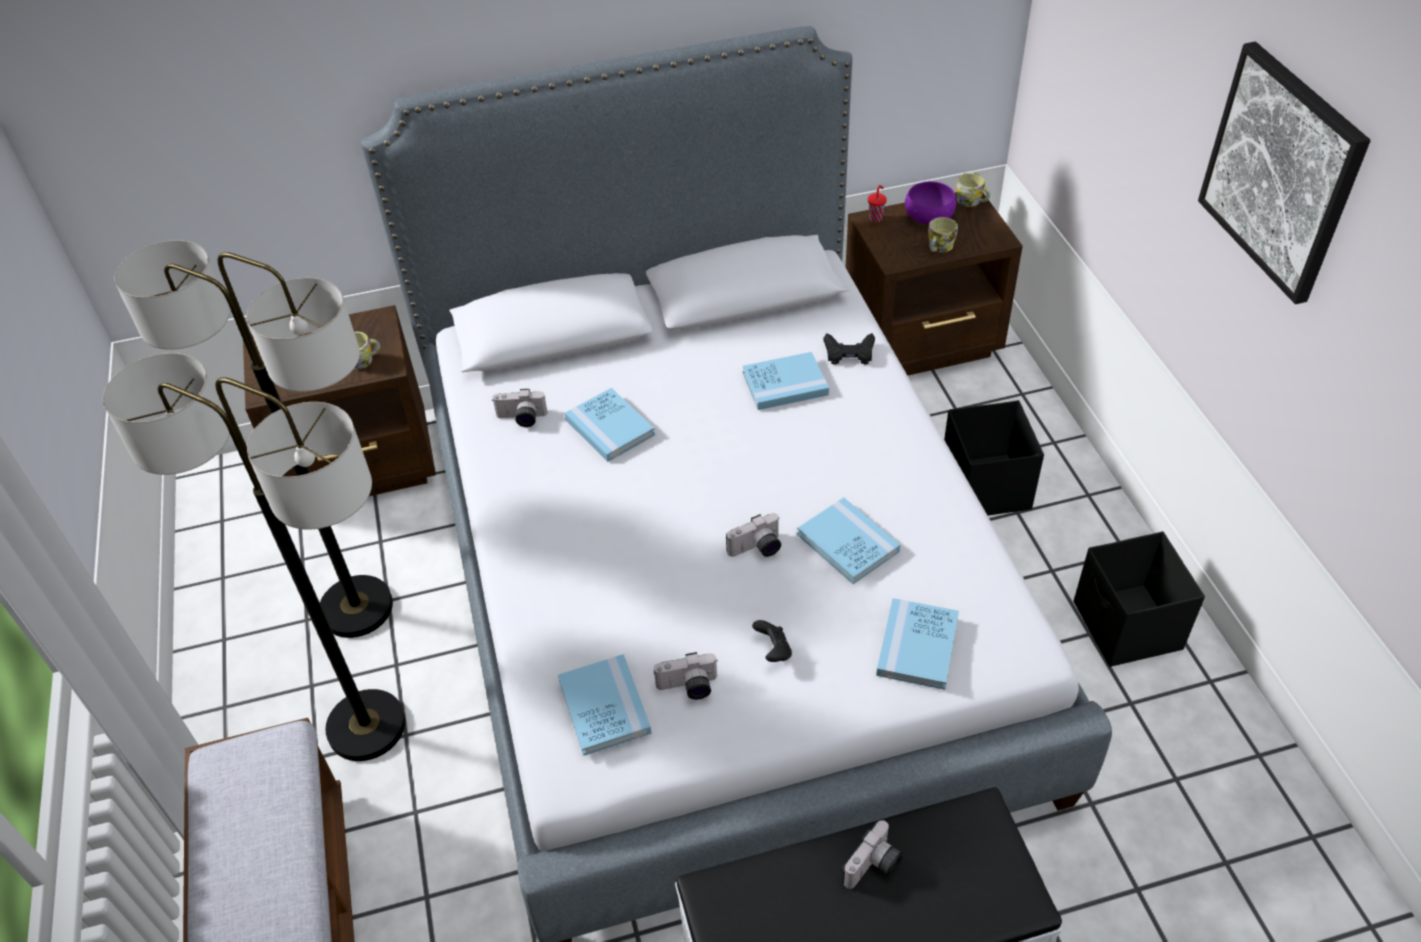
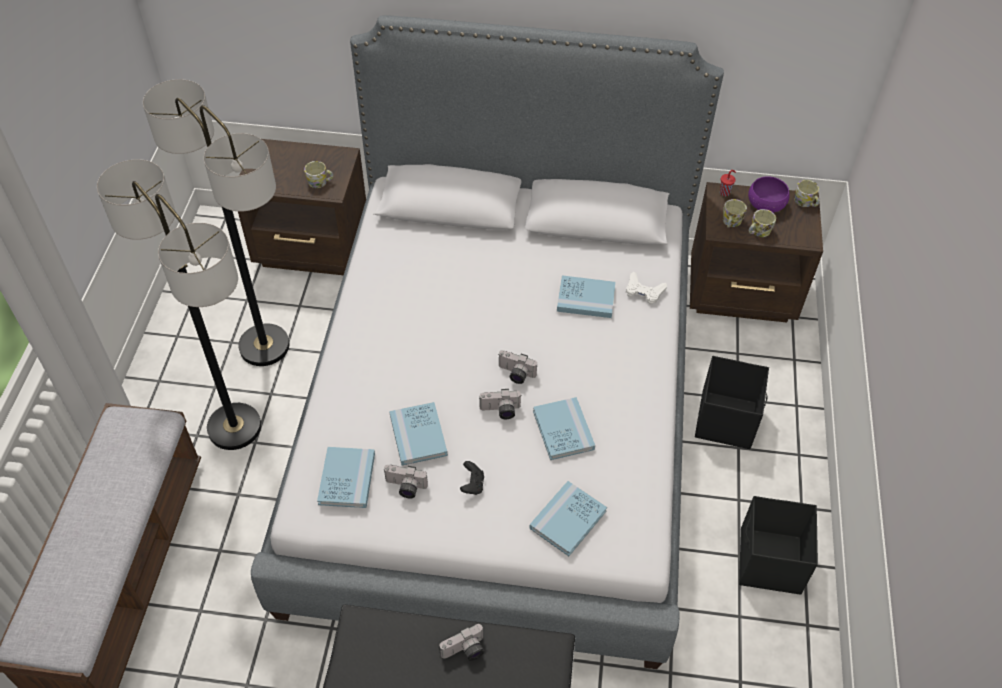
camera: 20 degrees right, 5 degrees up
camera [492,389,548,427] -> camera moved to [499,350,537,384]
blue book [564,388,655,462] -> blue book moved to [389,402,448,465]
black game controller [823,333,875,365] -> white game controller [626,272,667,305]
picture [1198,42,1371,304] -> none
none -> mug [723,199,747,228]

